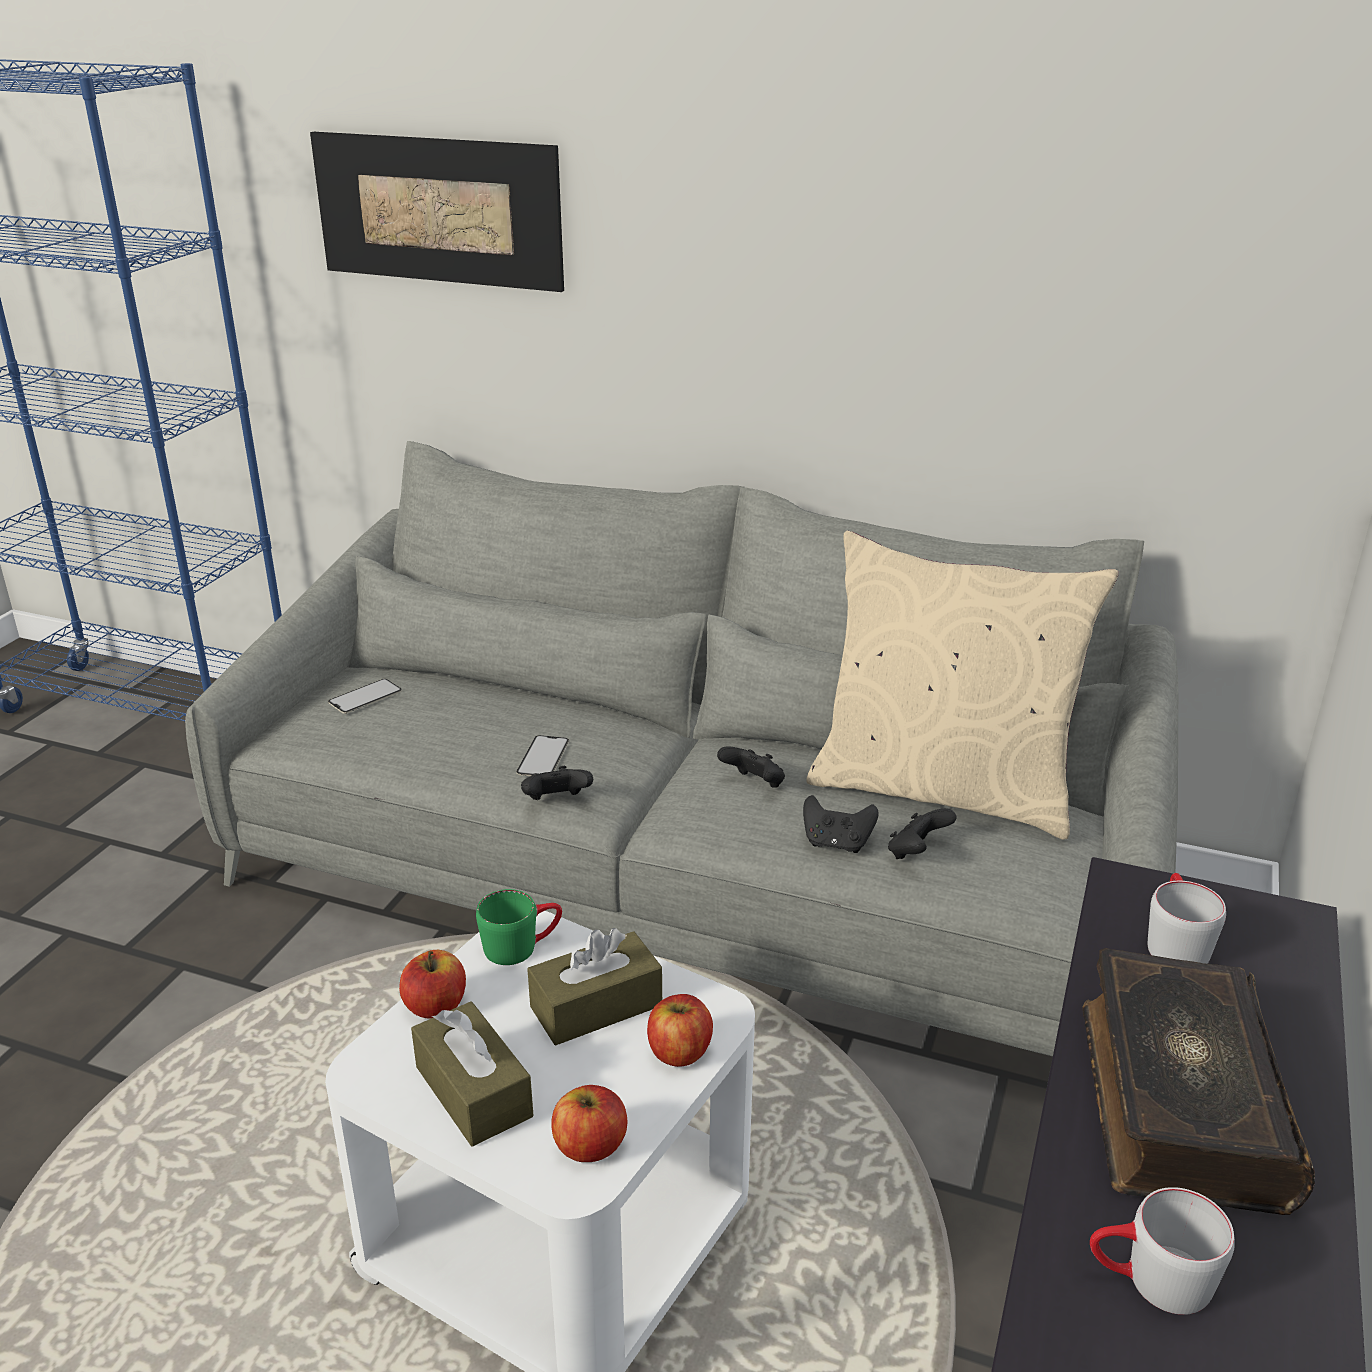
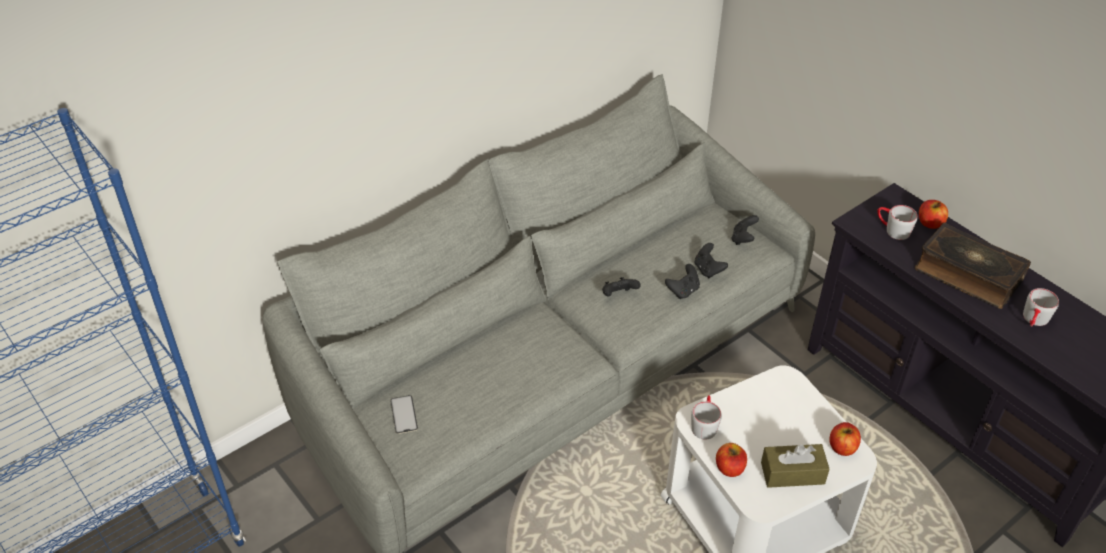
camera: 60 degrees left, 15 degrees up
picture [310,132,564,292] -> none
green mug [476,889,562,965] -> grey mug [691,395,722,439]
phone [516,735,569,776] -> none
black game controller [521,766,593,800] -> black game controller moved to [732,215,759,245]
brown tissue box [527,928,662,1045] -> none
apple [647,994,713,1067] -> apple moved to [919,200,948,229]
beige pillow [806,531,1118,840] -> none

